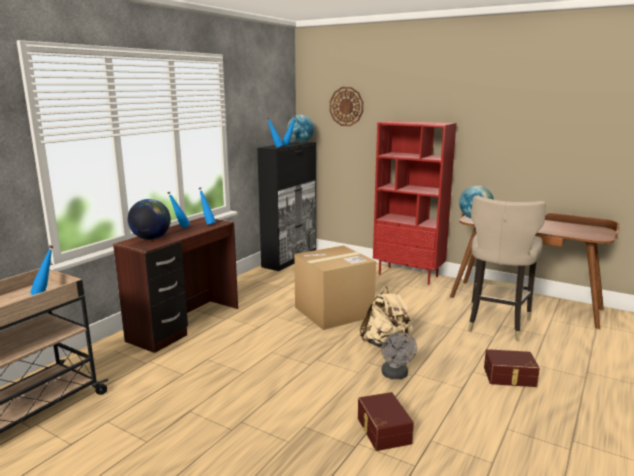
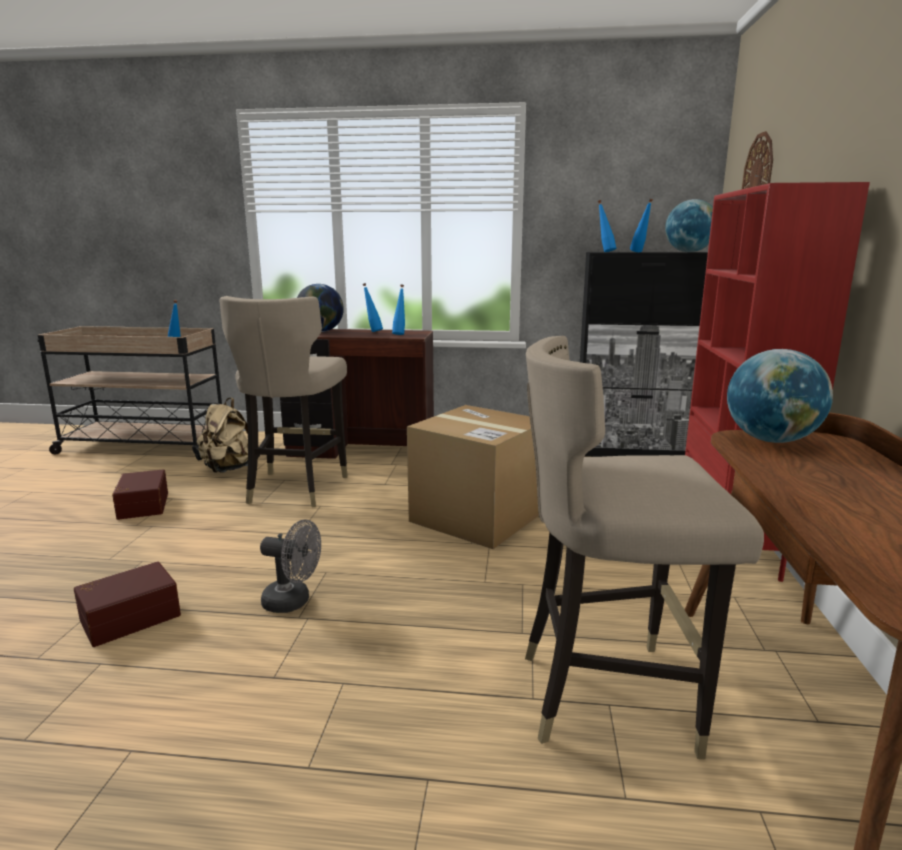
camera: 65 degrees right, 0 degrees up
beige backpack [360,286,413,347] -> beige backpack moved to [197,397,259,473]
grey fan [382,332,417,379] -> grey fan turned 135 degrees counterclockwise [260,520,321,613]
brown storage box [484,349,540,387] -> brown storage box moved to [112,469,168,520]
none -> beige stool [219,296,348,507]

